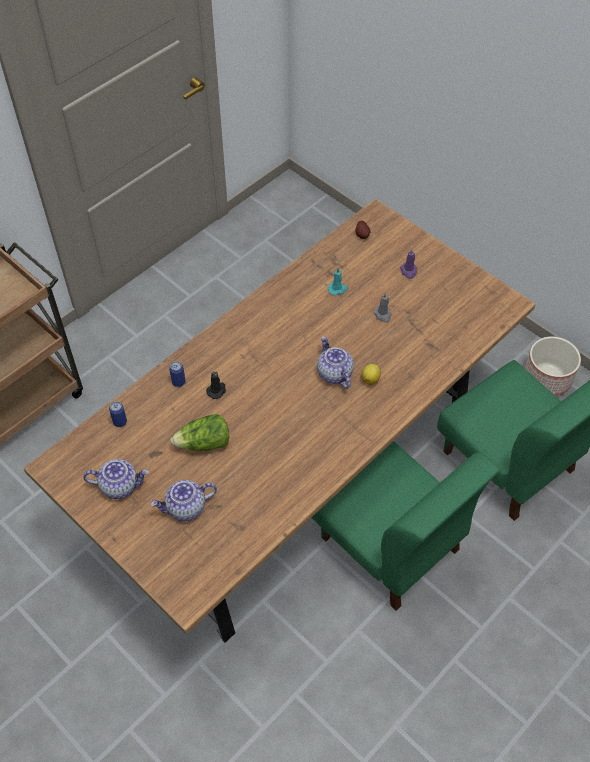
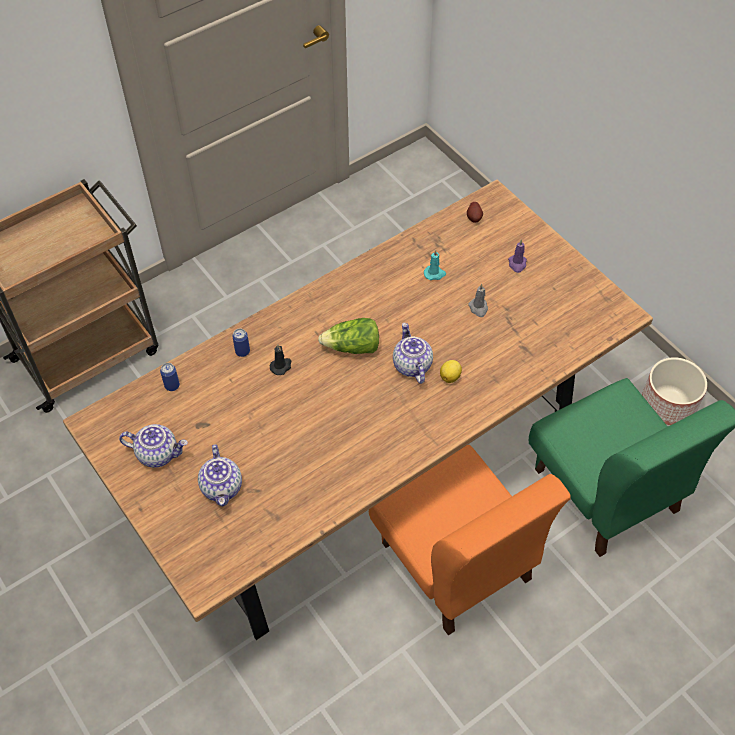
camera: 10 degrees right, 0 degrees up
teapot [151,480,217,521] -> teapot turned 90 degrees counterclockwise [198,444,242,507]
lettuce [170,414,229,451] -> lettuce moved to [318,318,379,354]
green chair [312,441,500,611] -> orange chair [369,445,571,635]

